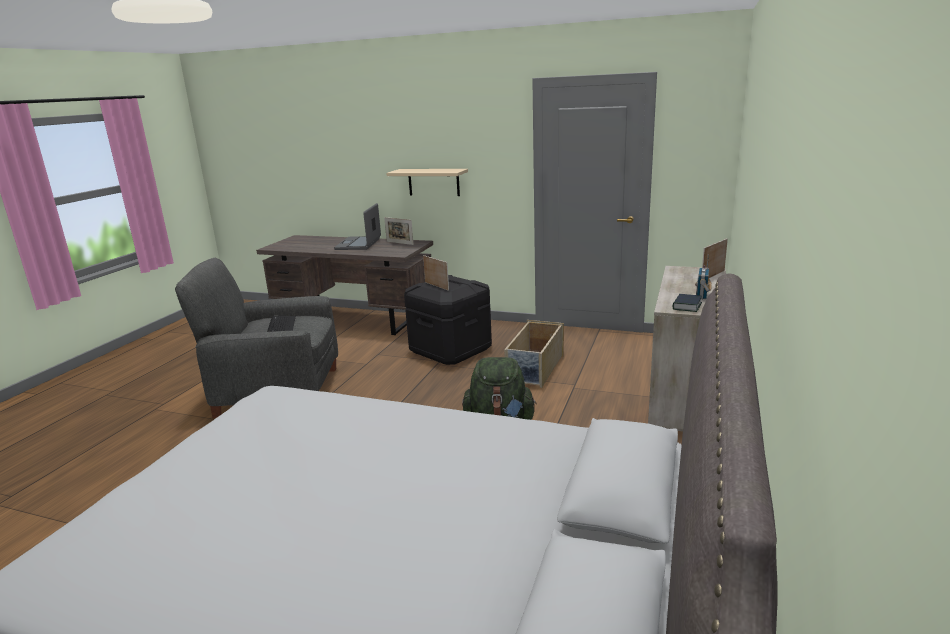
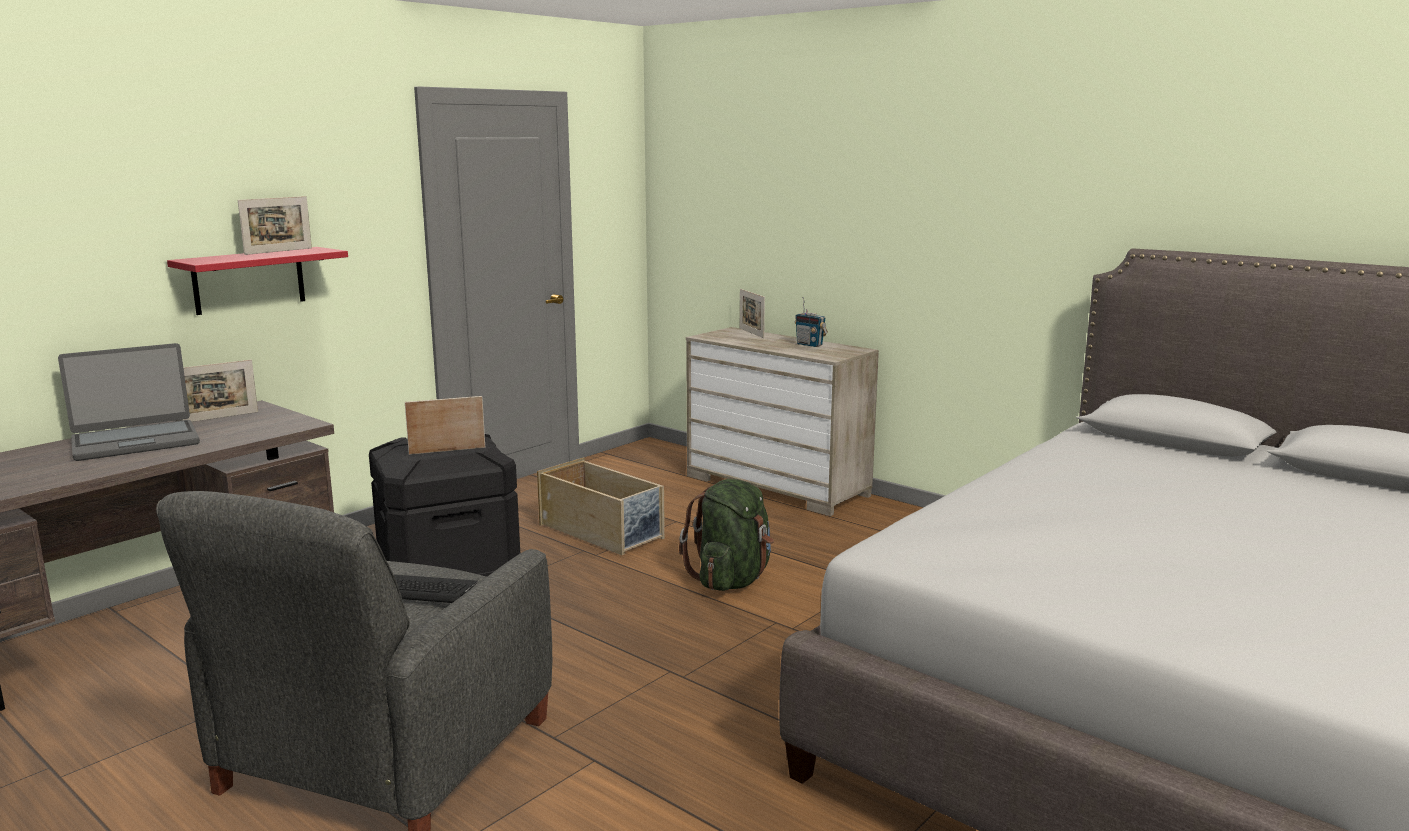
camera: 70 degrees left, 5 degrees down
laptop [334,203,381,250] -> laptop turned 60 degrees counterclockwise [58,343,200,461]
beige shelf [386,169,468,196] -> red shelf [167,247,348,315]
book [672,294,702,312] -> none
none -> picture frame [238,196,312,255]

